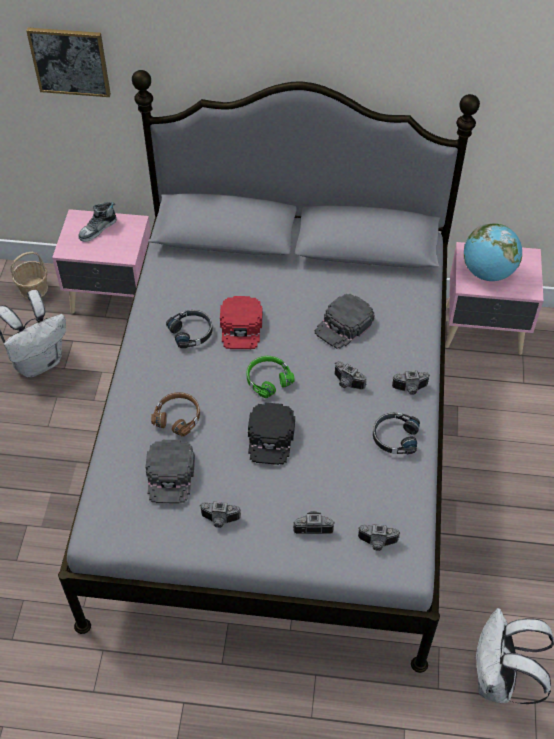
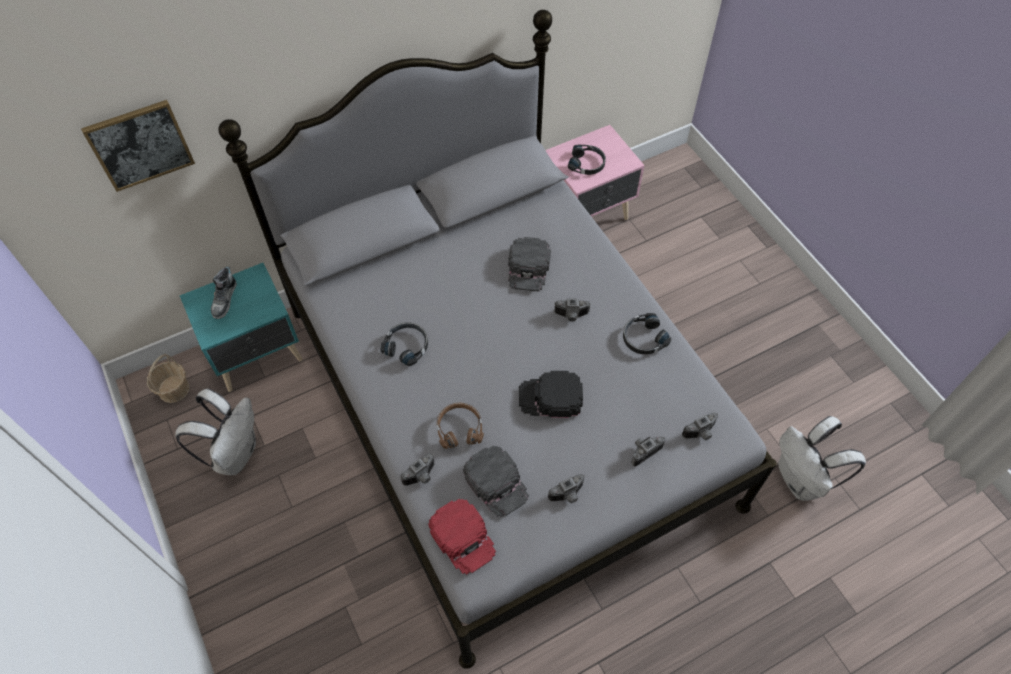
camera: 35 degrees left, 5 degrees up
pink nightstand [52,209,151,314] -> turquoise nightstand [180,263,303,392]
red cap [220,296,262,349] -> red cap moved to [428,499,496,575]
green headphones [246,356,294,398] -> none
black cap [248,403,295,465] -> black cap turned 120 degrees clockwise [519,371,583,418]
camera [392,370,430,395] -> camera moved to [400,454,434,486]
globe [464,223,522,281] -> black headphones [568,144,606,175]

